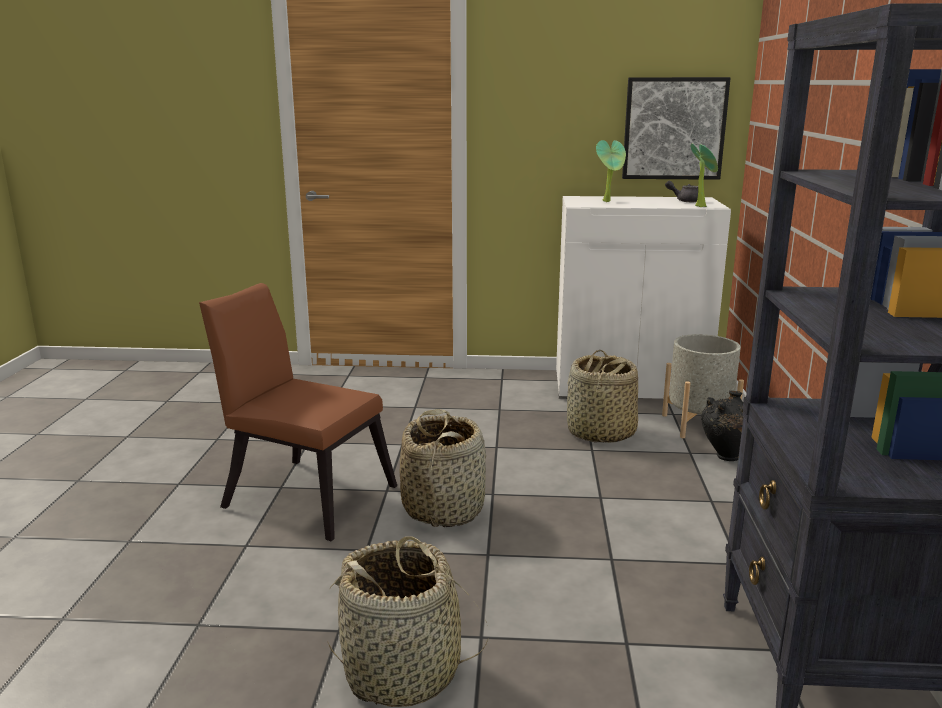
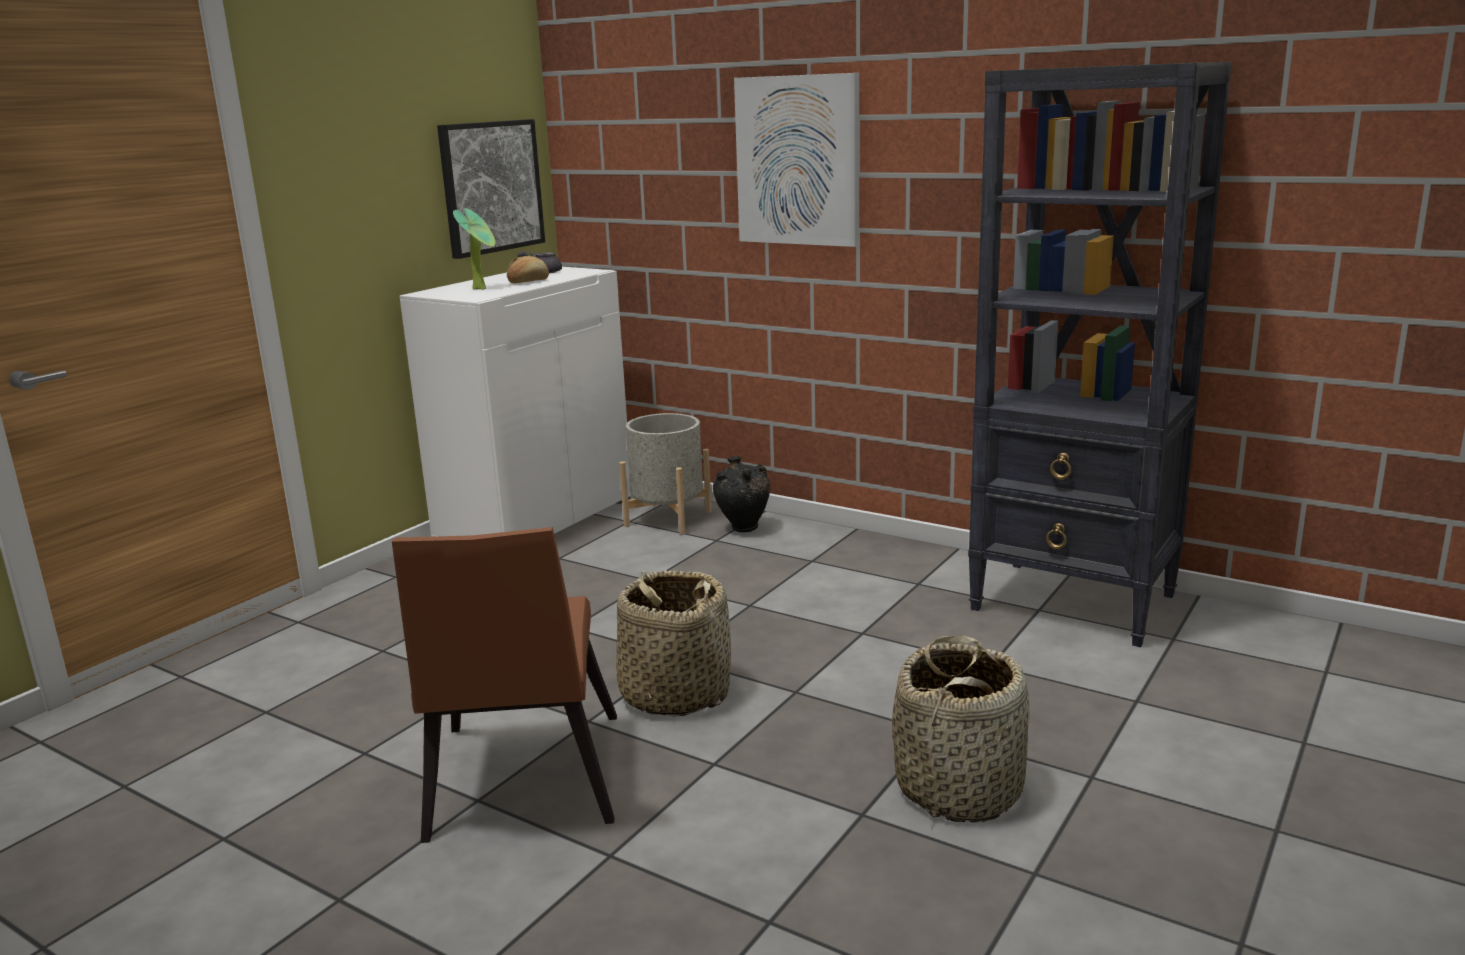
camera: 60 degrees left, 0 degrees up
brown chair [199,283,397,541] -> brown chair turned 60 degrees counterclockwise [392,527,617,843]
basket [567,350,638,443] -> none
potted plant [690,143,718,207] -> none
none -> bread [507,256,549,283]
none -> picture [734,73,859,247]

